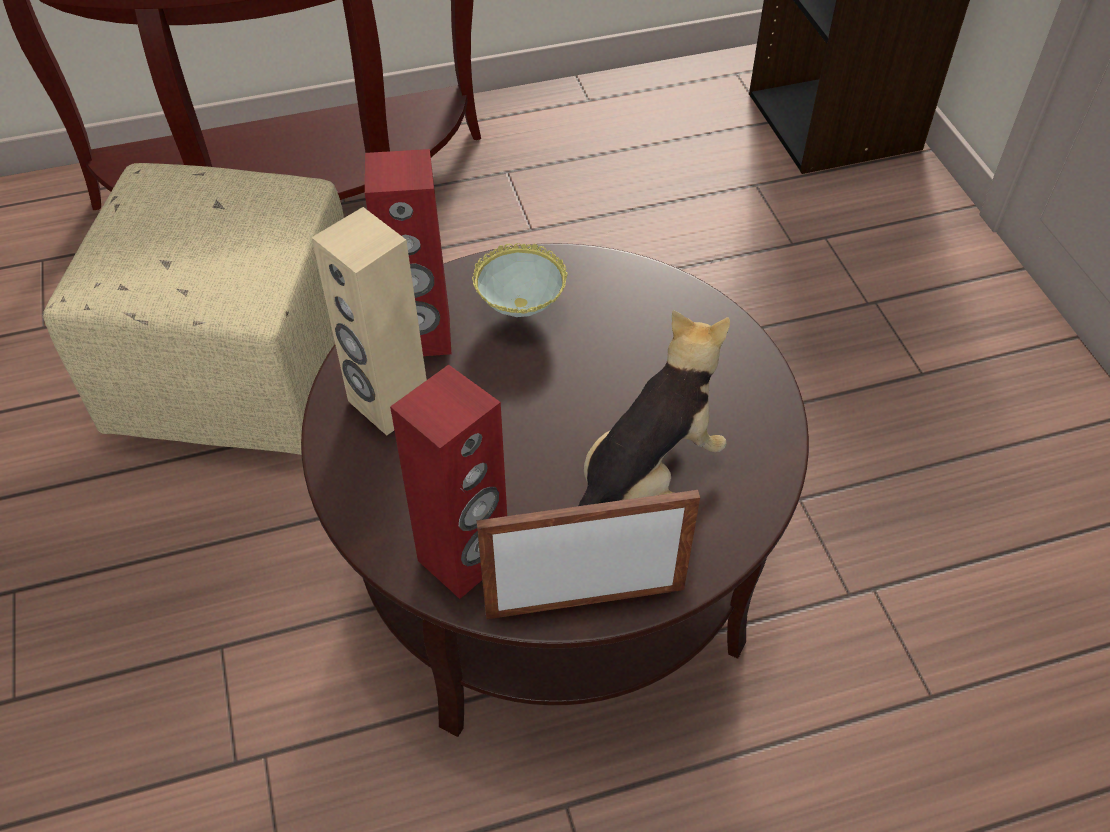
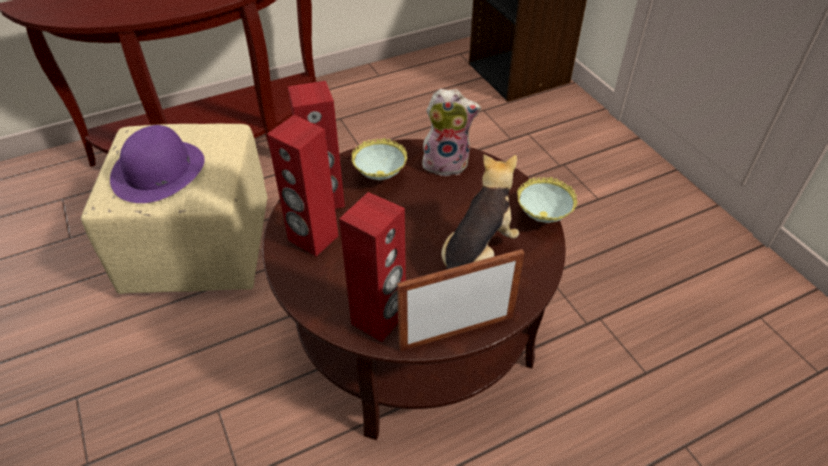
camera: 10 degrees left, 5 degrees down
beige speaker [311,207,427,435] -> red speaker [267,115,338,256]
none -> purple hat [110,125,205,203]
none -> plush toy [422,89,481,177]
none -> bowl [517,177,578,223]

